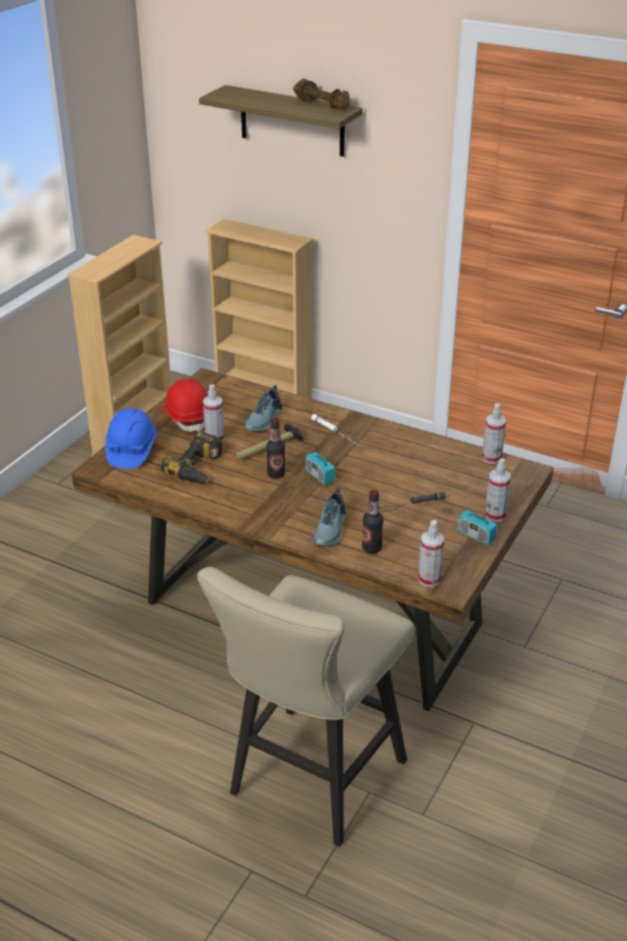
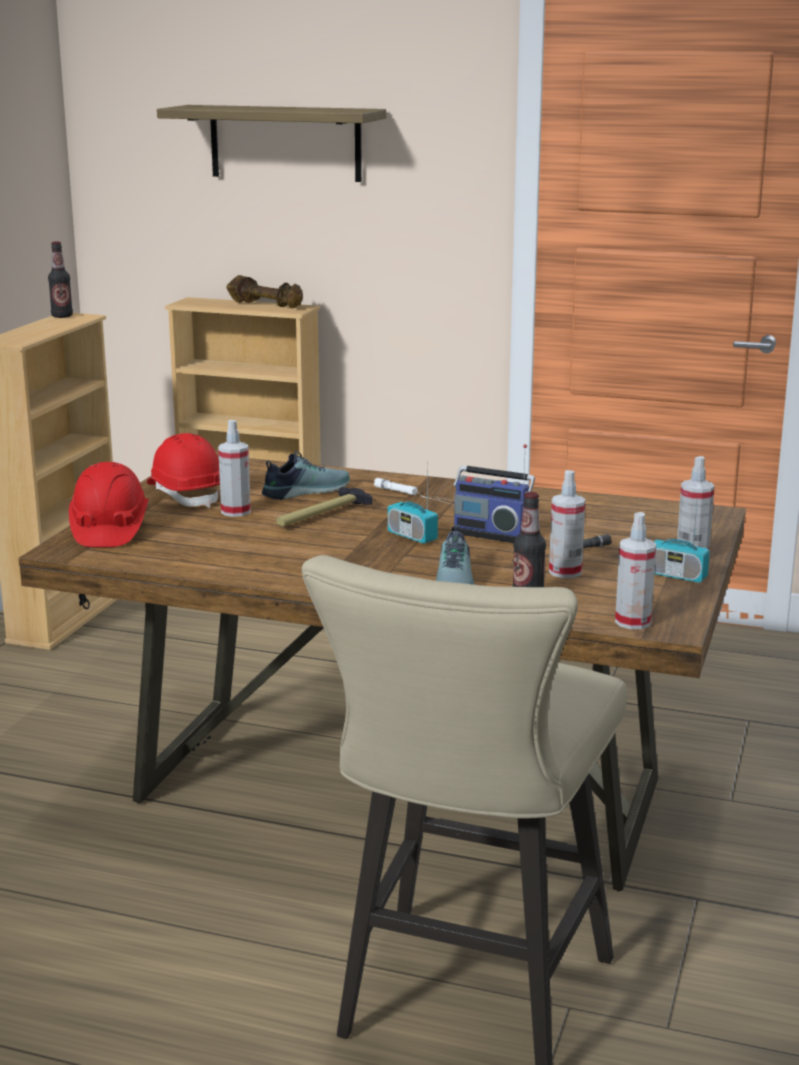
camera: 10 degrees left, 15 degrees down
blue hard hat [105,408,157,469] -> red hard hat [69,462,148,548]
power drill [161,431,223,483] -> none
shoe [244,385,282,431] -> shoe turned 135 degrees counterclockwise [262,451,350,500]
bottle [266,418,286,478] -> bottle moved to [48,241,73,318]
brown dumbbell [293,79,350,111] -> brown dumbbell moved to [227,275,303,308]
spray bottle [482,403,506,464] -> spray bottle moved to [549,470,585,578]
none -> radio [452,444,535,543]

